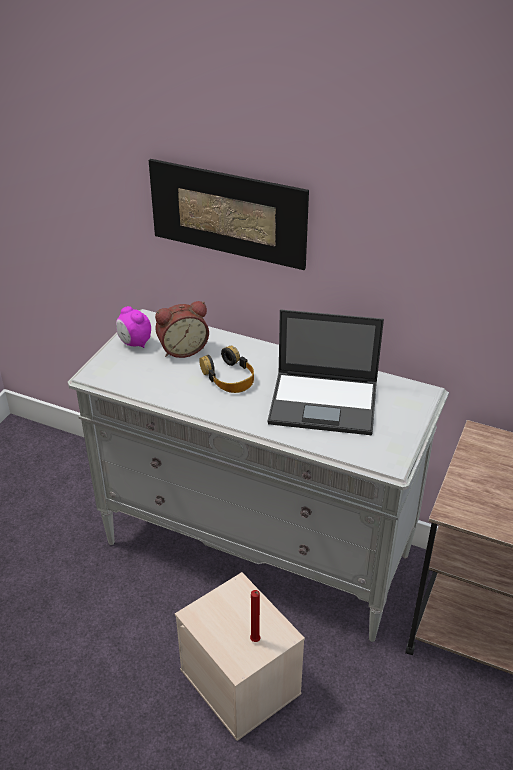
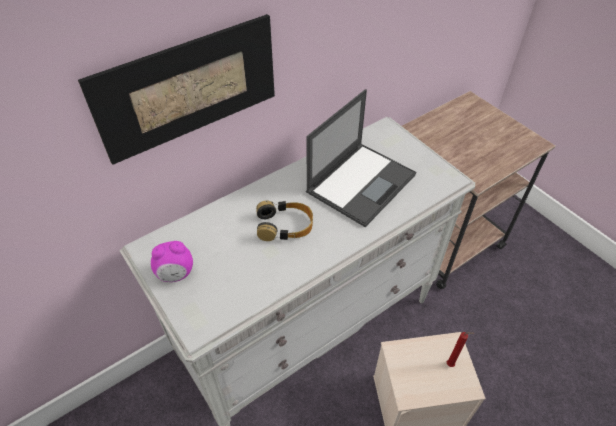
camera: 60 degrees left, 10 degrees up
alarm clock [155,301,209,358] -> none

